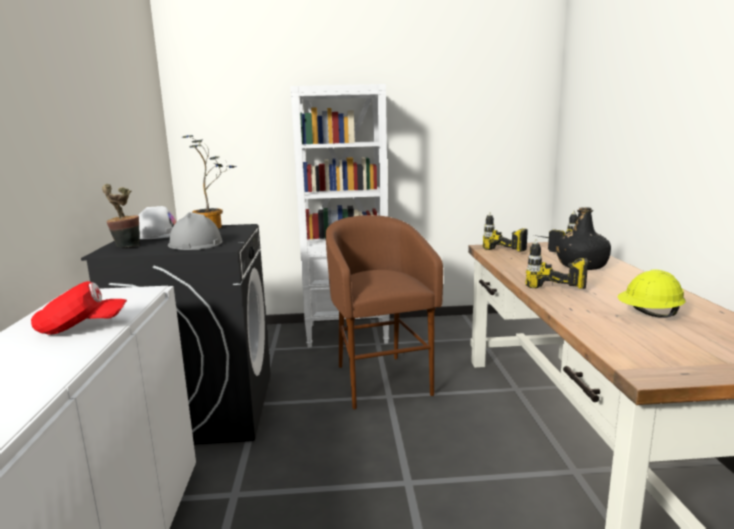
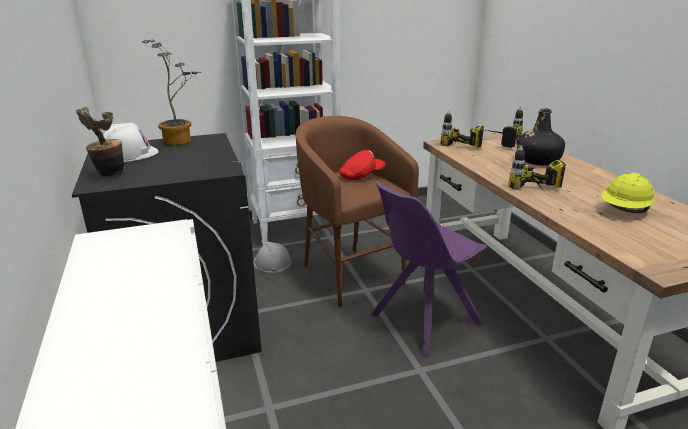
camera: 15 degrees left, 10 degrees up
red cap [31,281,127,335] -> red cap moved to [339,150,386,181]
grey hard hat [168,212,223,250] -> grey hard hat moved to [253,242,291,273]
none -> purple chair [370,181,487,356]

